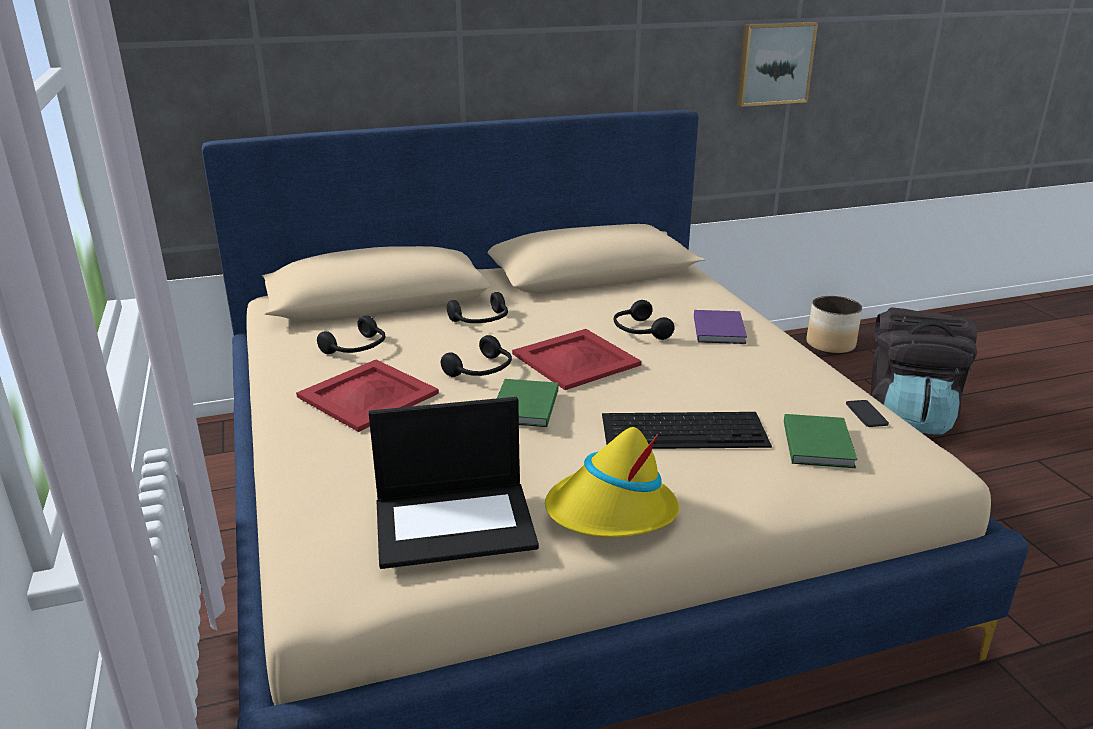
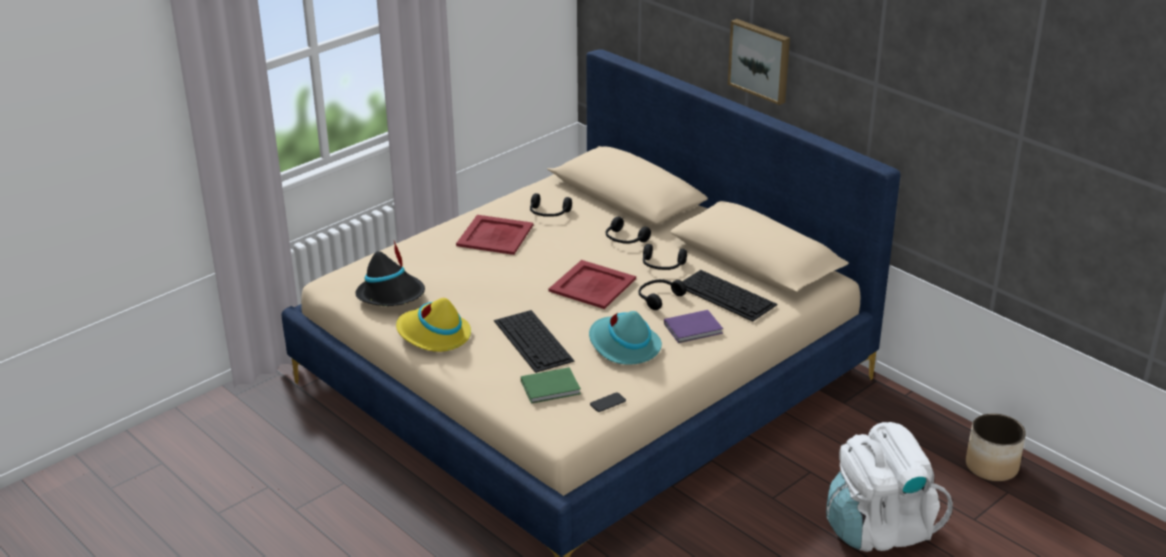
camera: 65 degrees right, 5 degrees up
laptop [369,397,539,569] -> black hat [355,241,425,306]
black headphones [441,335,512,377] -> black headphones moved to [643,244,687,270]
green book [497,379,558,427] -> none
picture [737,22,818,107] -> picture moved to [728,19,790,105]
black backpack [871,307,977,435] -> white backpack [826,422,953,552]
none -> turquoise hat [589,311,662,365]
none -> keyboard [682,270,777,322]

